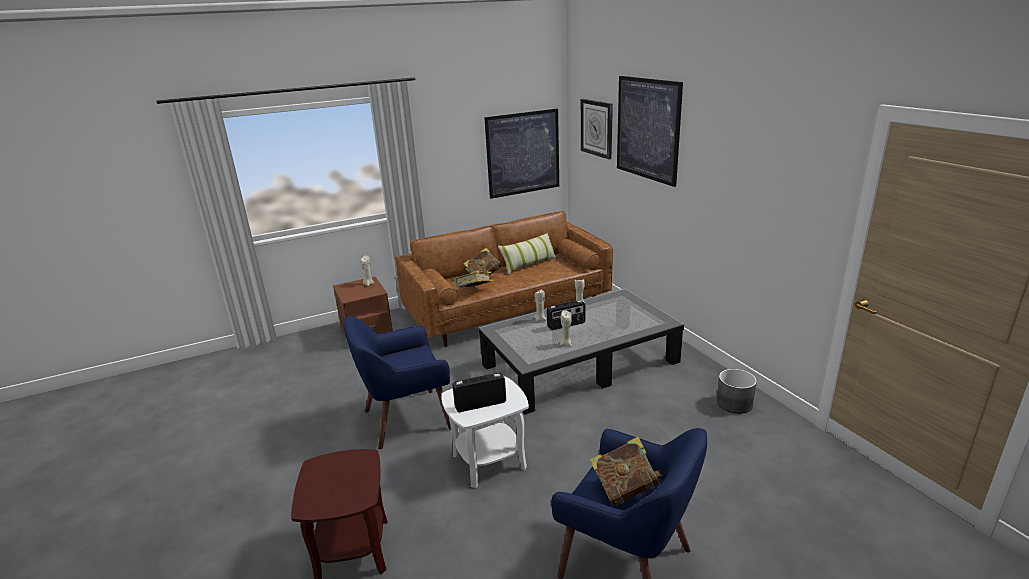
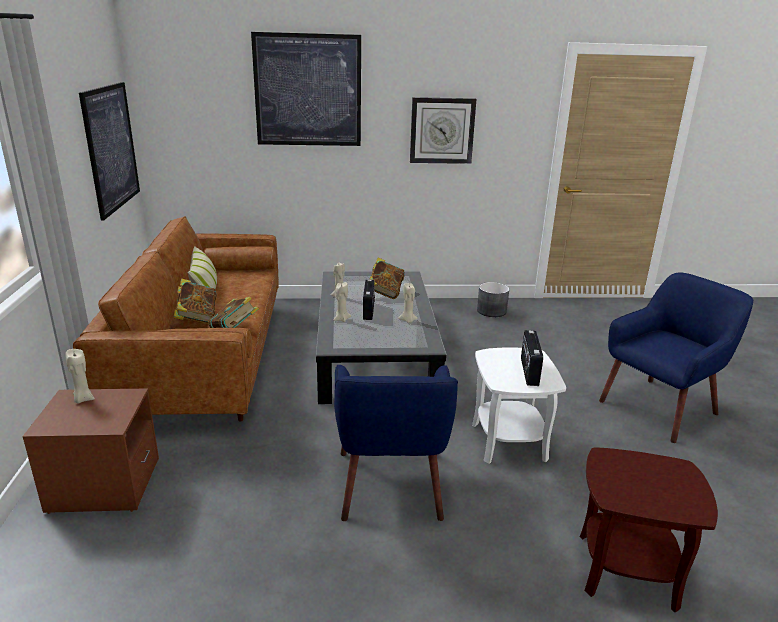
camera: 70 degrees left, 0 degrees up
wall clock [581,99,613,159] -> wall clock moved to [410,97,476,164]
book [590,437,663,506] -> book moved to [370,258,405,299]

